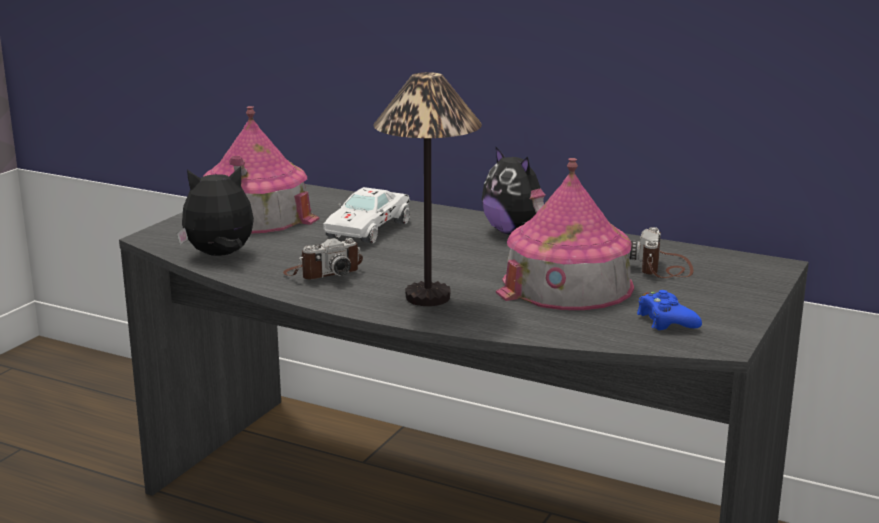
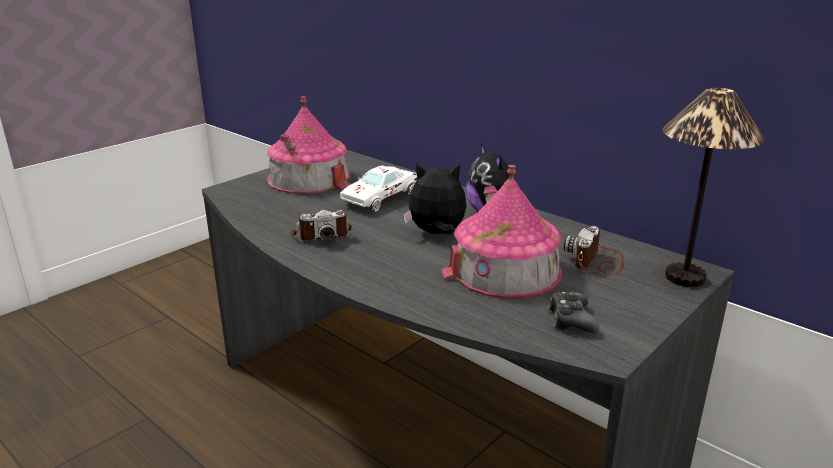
camera: 15 degrees right, 5 degrees up
plush toy [177,166,254,256] -> plush toy moved to [403,163,467,235]
table lamp [373,72,482,306] -> table lamp moved to [662,88,765,287]
blue game controller [637,290,702,330] -> black game controller [548,292,600,333]

